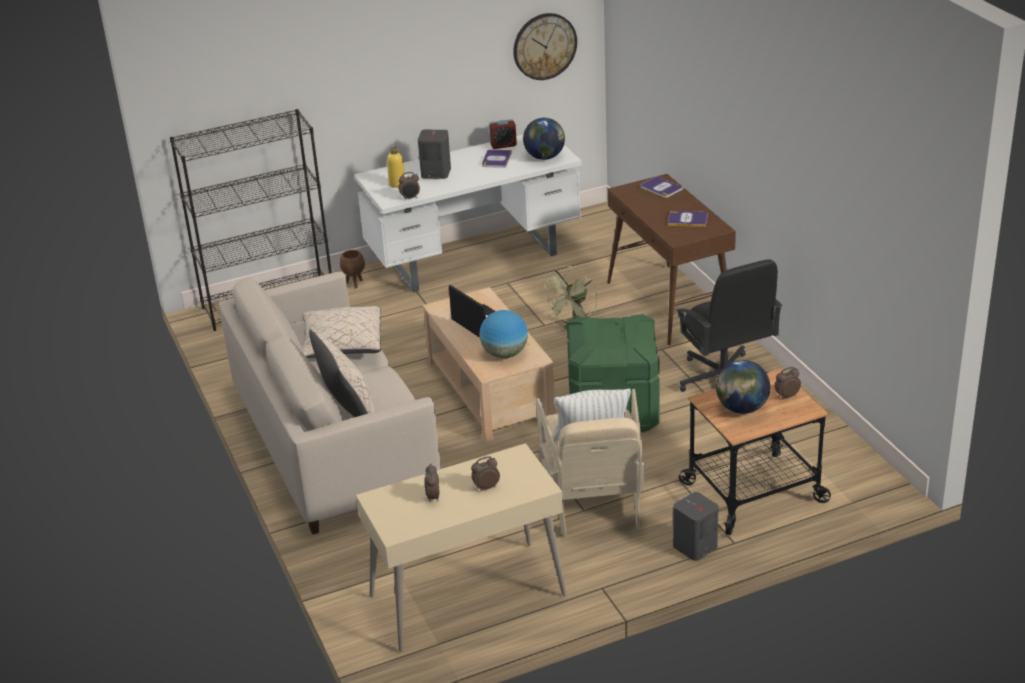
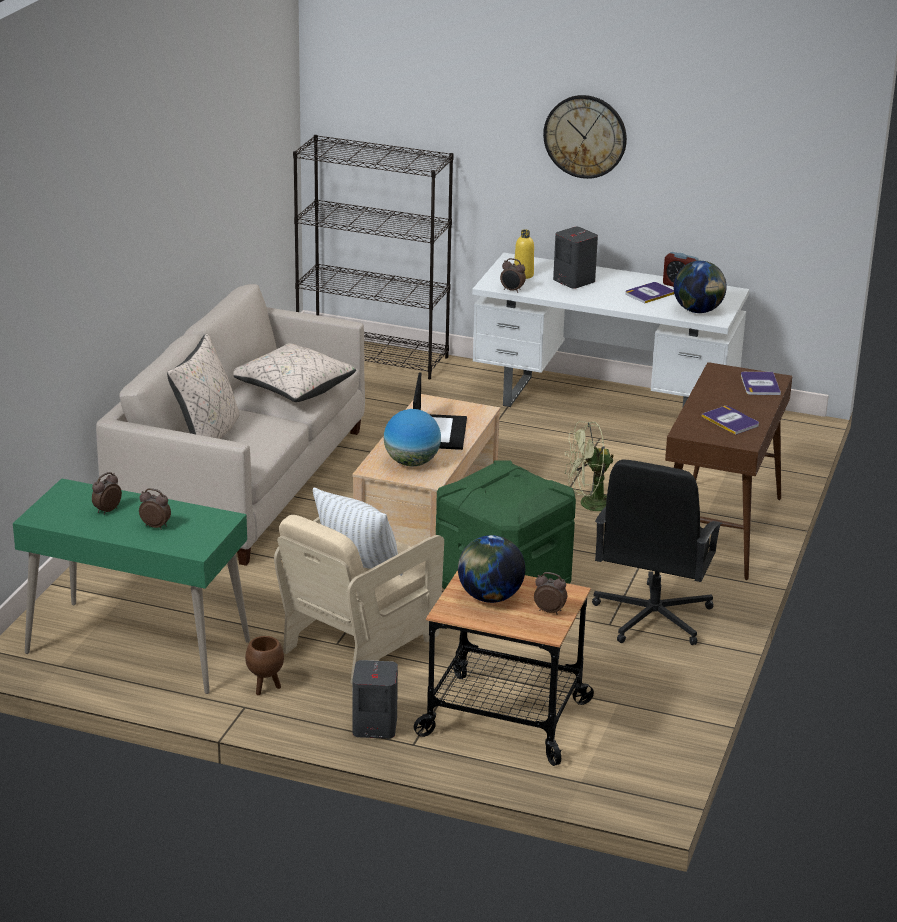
camera: 40 degrees right, 5 degrees down
brown planter [340,250,365,288] -> brown planter moved to [245,636,284,695]
beige desk [356,443,566,652] -> green desk [13,478,250,694]
wall clock [513,13,577,80] -> wall clock moved to [543,95,627,179]

